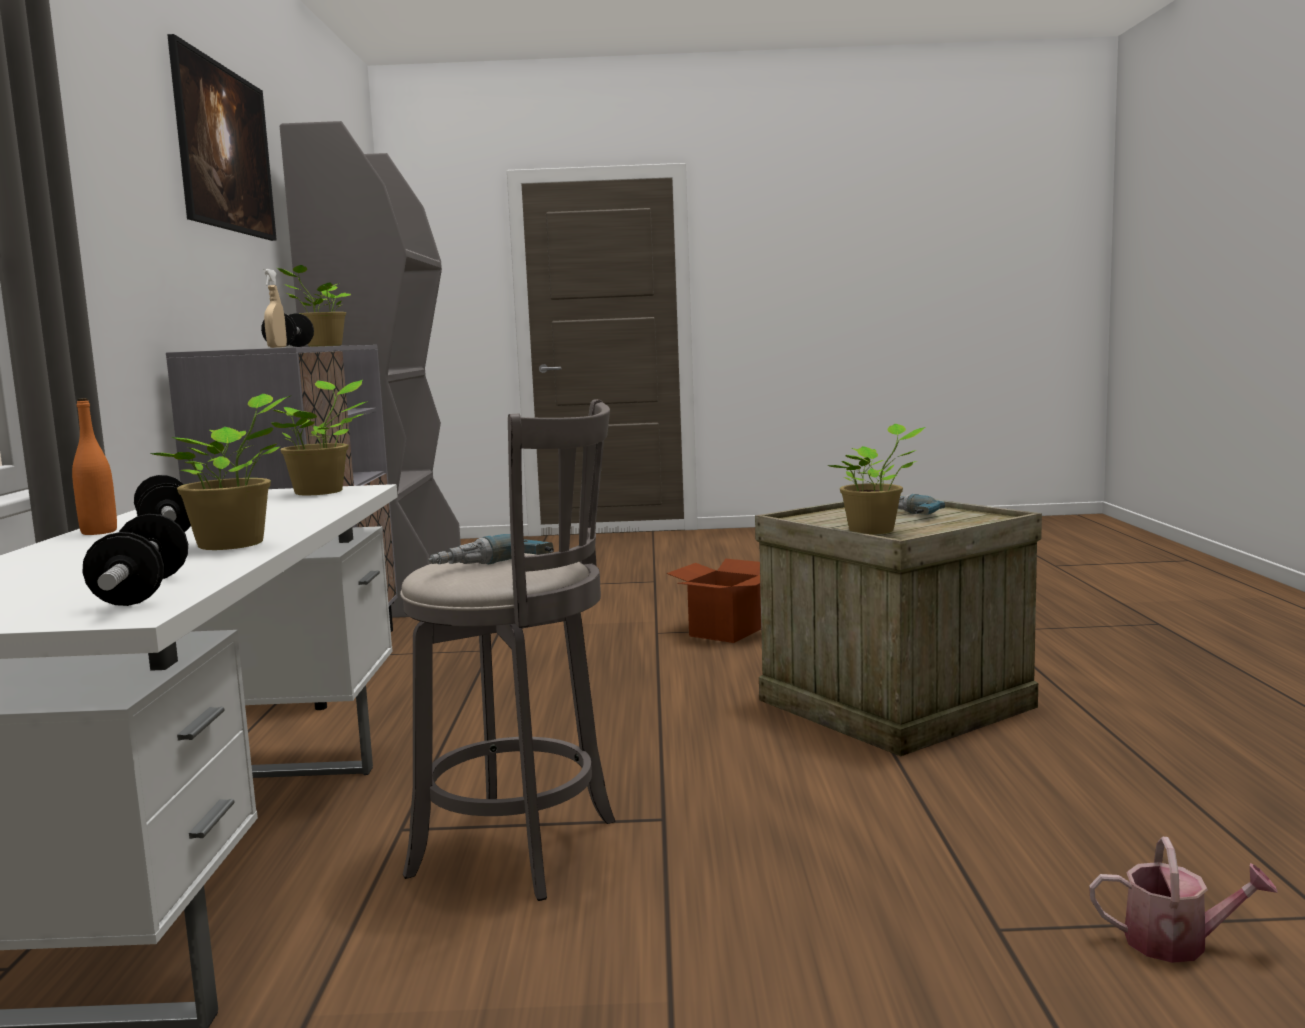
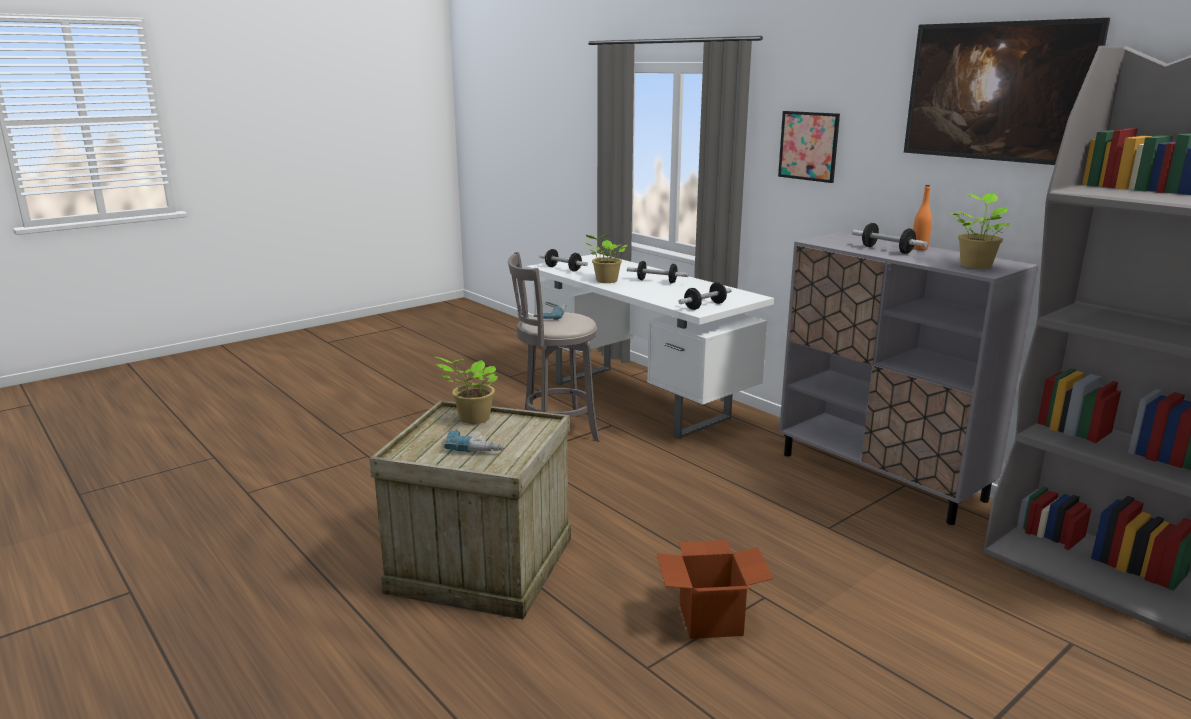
camera: 140 degrees right, 10 degrees up
orange bottle [72,398,117,535] -> orange bottle moved to [913,185,932,250]
beige spray bottle [263,269,287,348] -> none
potted plant [271,380,368,495] -> dumbbell [678,282,732,310]
watering can [1089,837,1278,963] -> none
none -> picture [778,111,840,183]

